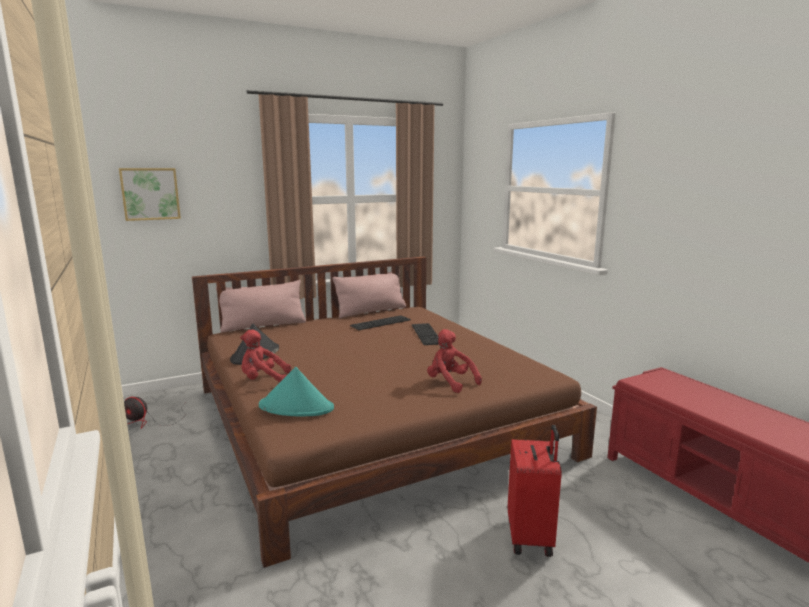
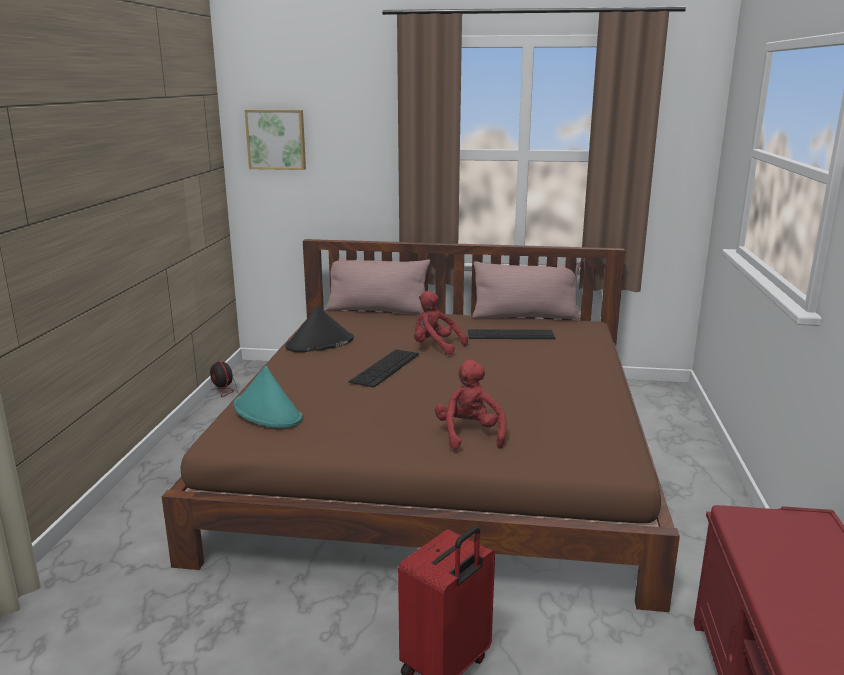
camera: 35 degrees right, 5 degrees up
red plush toy [240,330,291,383] -> red plush toy moved to [414,291,468,355]
keyboard [412,323,439,345] -> keyboard moved to [349,349,419,388]

